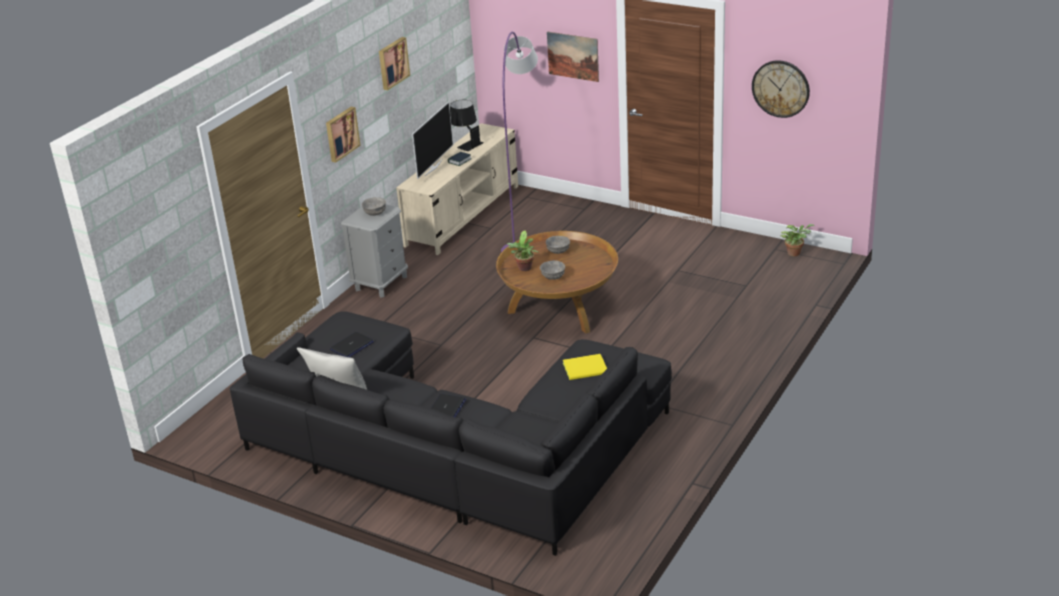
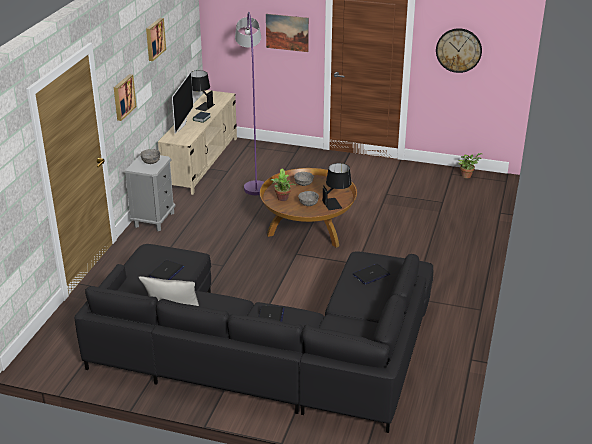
camera: 15 degrees left, 0 degrees up
yellow book [563,354,607,380] -> laptop [353,264,390,285]
none -> black table lamp [322,163,352,210]

